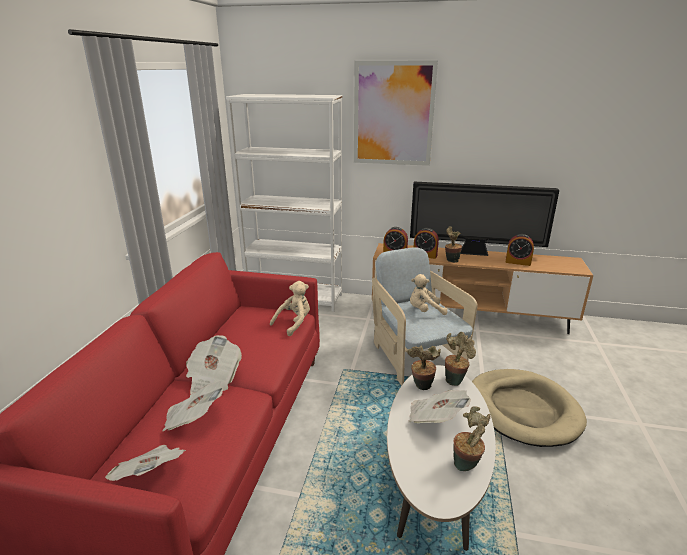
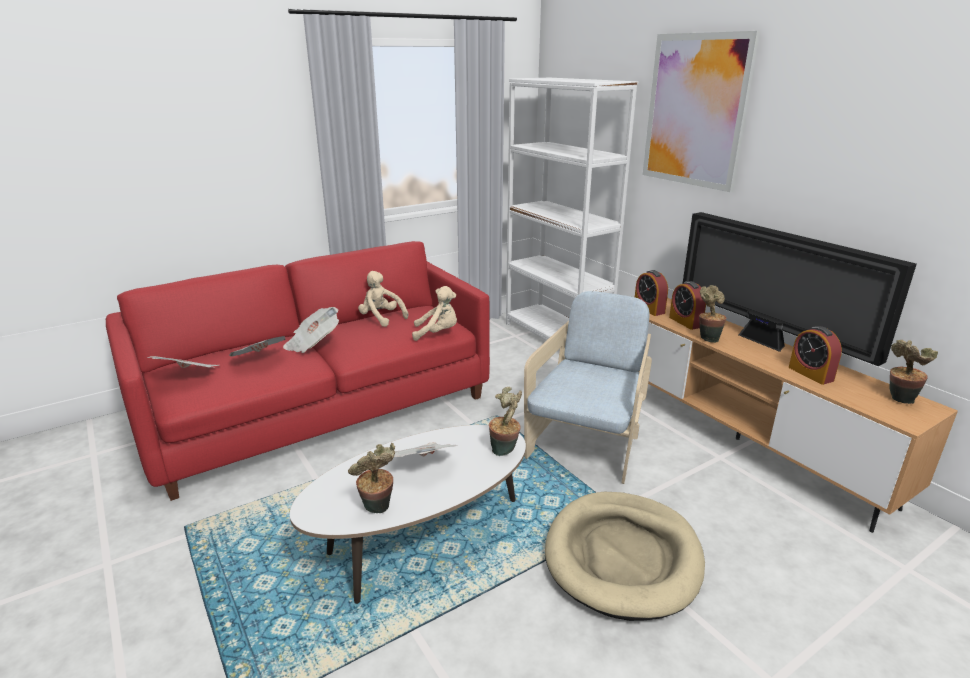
camera: 45 degrees right, 0 degrees up
potted plant [407,346,441,390] -> potted plant moved to [889,340,938,404]
beige plush toy [410,274,447,315] -> beige plush toy moved to [358,271,409,327]

